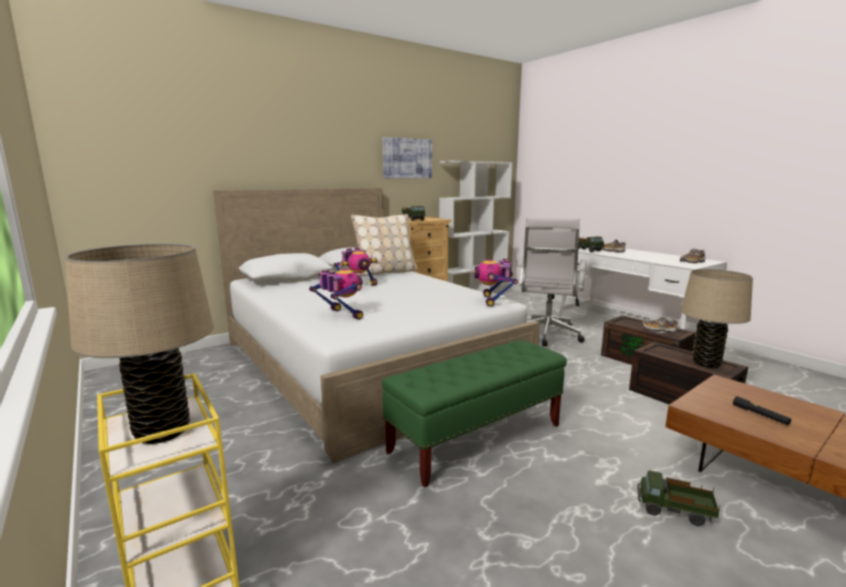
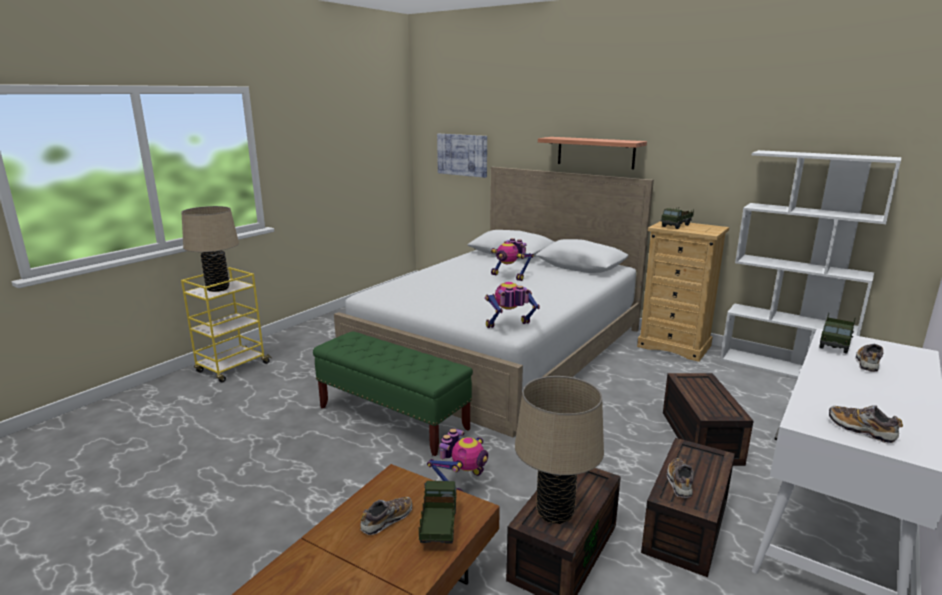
camera: 70 degrees right, 5 degrees up
toy robot [309,269,363,320] -> toy robot moved to [427,429,488,492]
beige pillow [351,214,417,276] -> none
picture [383,137,432,178] -> picture moved to [437,134,487,178]
white office chair [517,217,586,346] -> brown storage box [663,373,753,466]
toy truck [637,470,720,526] -> toy truck moved to [419,481,457,544]
black flashlight [733,396,791,425] -> shoe [360,497,412,535]
none -> shelf [538,137,647,169]

